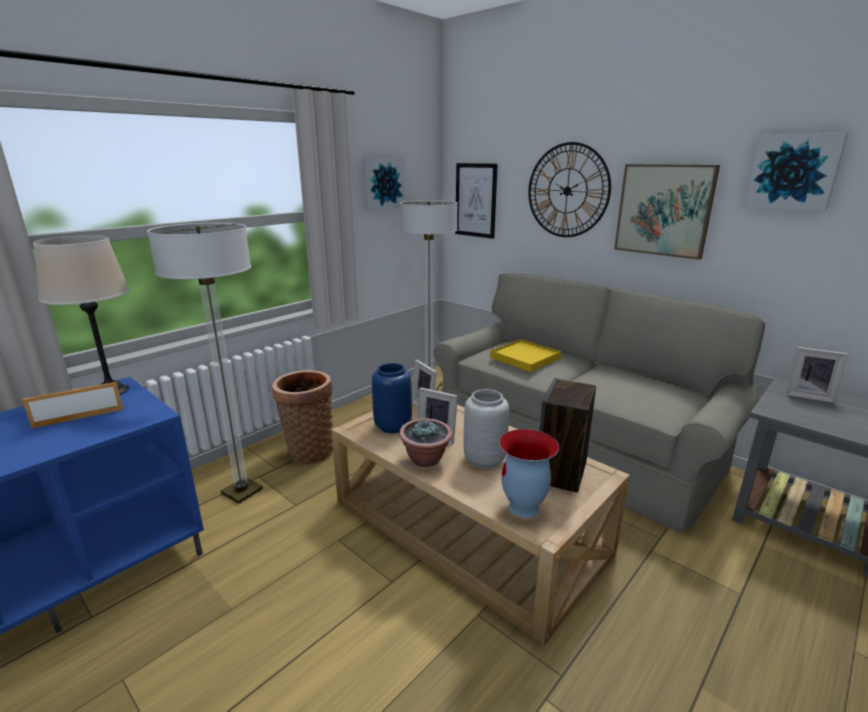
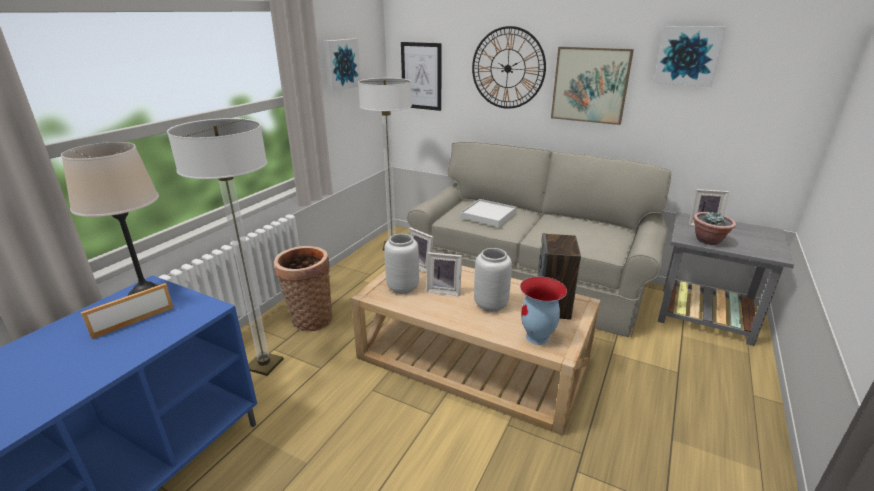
camera: 15 degrees left, 5 degrees up
blue vase [372,363,412,433] -> grey vase [384,234,419,294]
potted plant [399,418,452,467] -> potted plant moved to [693,211,736,245]
yellow tray [490,339,561,372] -> white tray [460,199,517,227]

